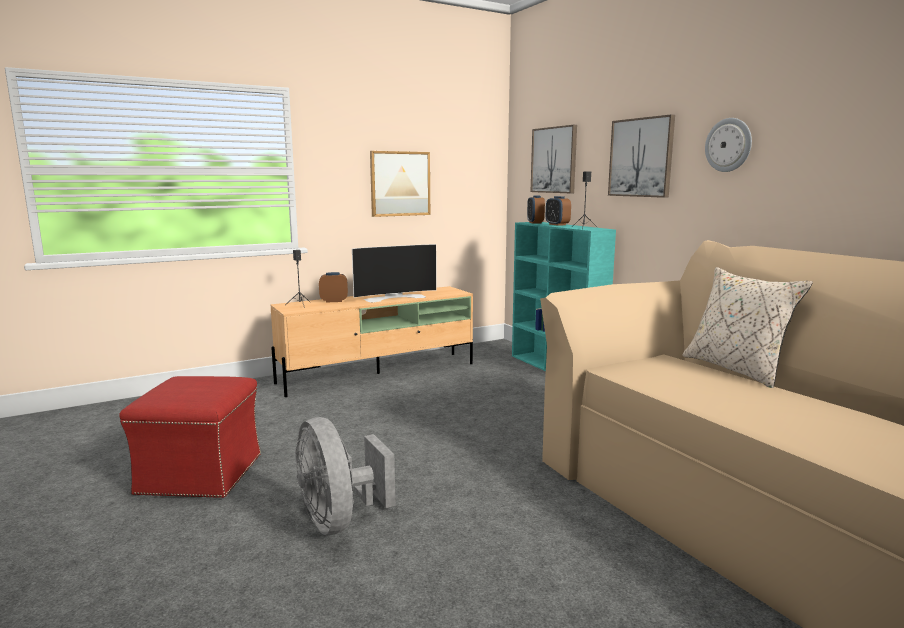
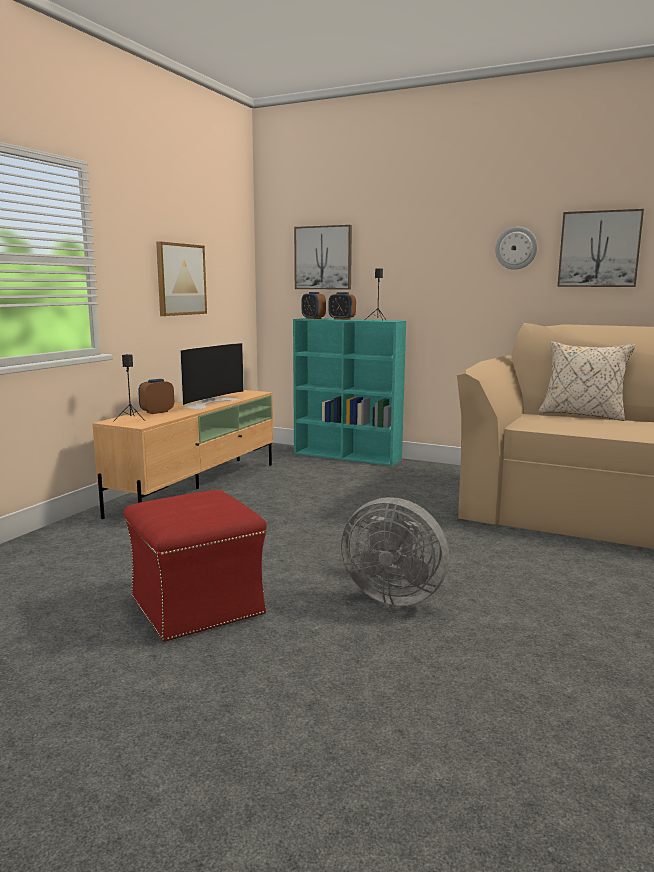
camera: 35 degrees left, 0 degrees up
picture [608,114,675,198] -> picture moved to [557,209,644,287]

